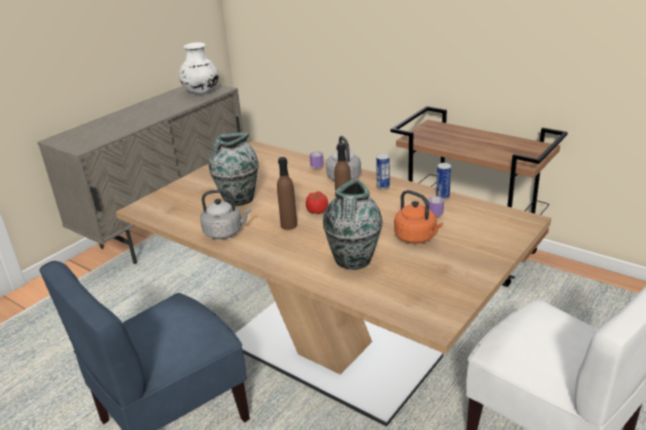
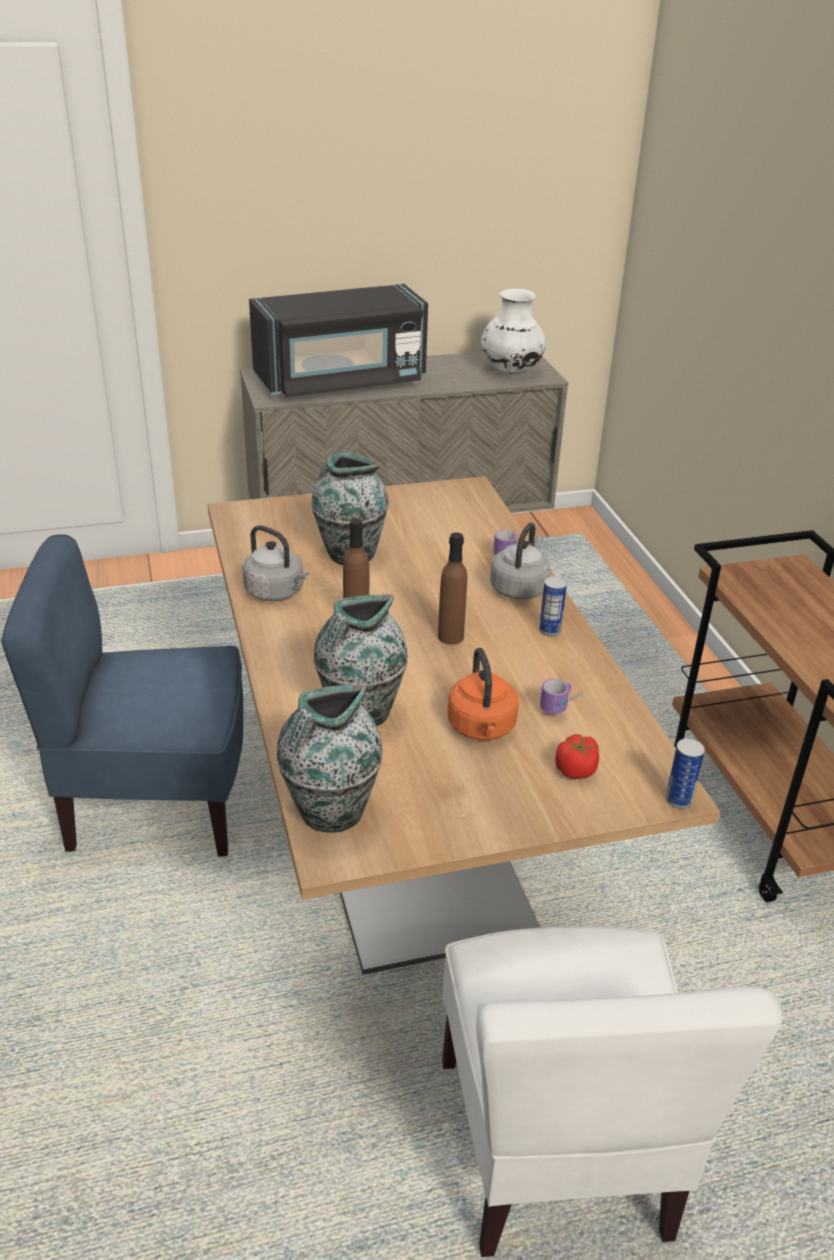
camera: 35 degrees right, 5 degrees up
tomato [306,191,328,214] -> tomato moved to [555,734,599,779]
can [436,163,451,200] -> can moved to [666,738,705,809]
none -> black microwave [249,284,428,397]
none -> vase [277,684,383,833]

